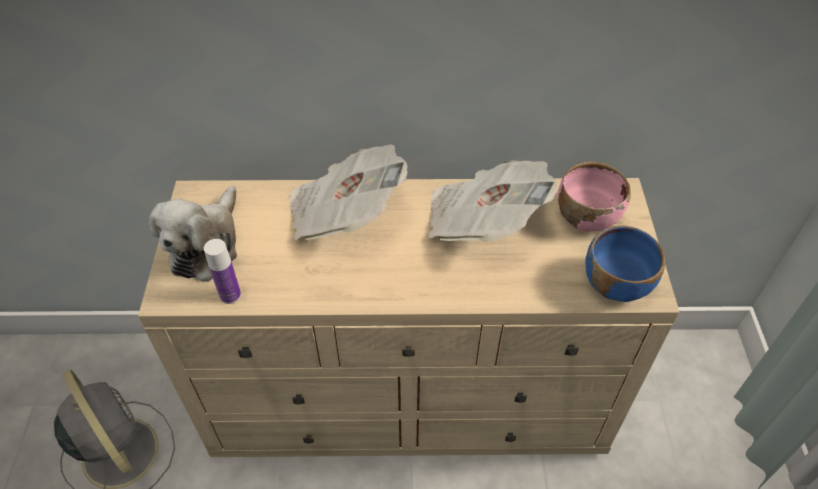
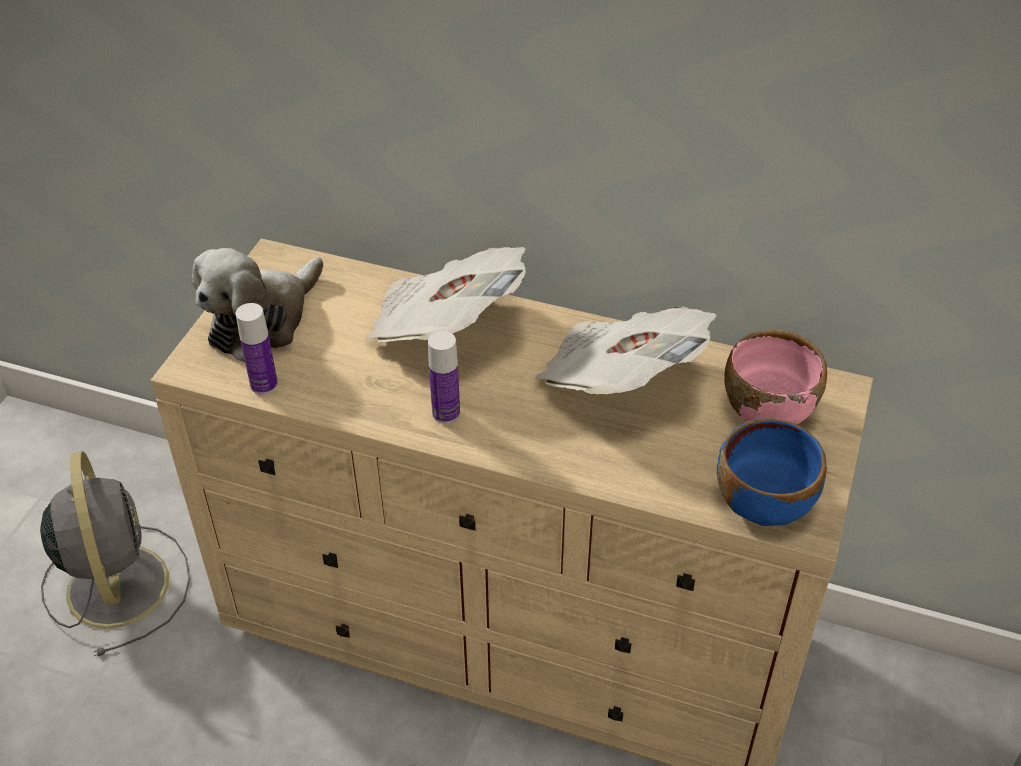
camera: 20 degrees right, 5 degrees down
none -> bottle [428,331,460,424]

